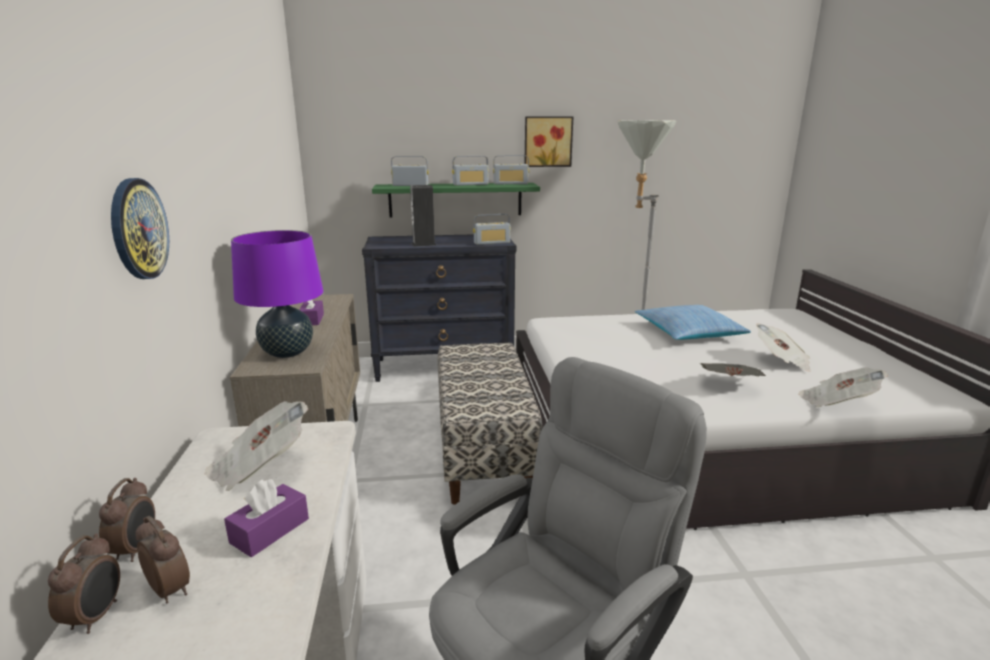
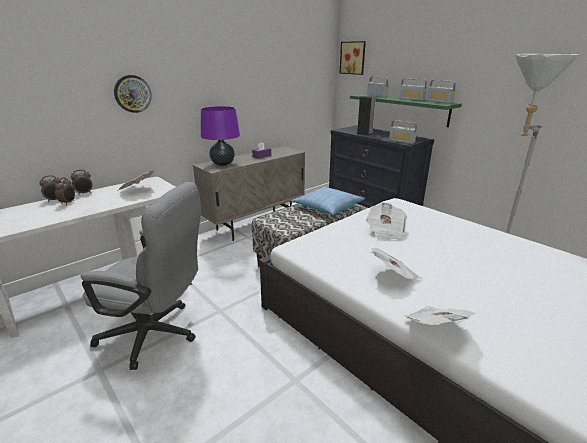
camera: 55 degrees right, 5 degrees up
purple tissue box [224,479,309,557] -> none
picture [524,116,573,167] -> picture moved to [339,41,366,75]
pillow [635,305,751,340] -> pillow moved to [291,187,365,215]
newspaper [756,323,811,372] -> newspaper moved to [366,202,407,241]

